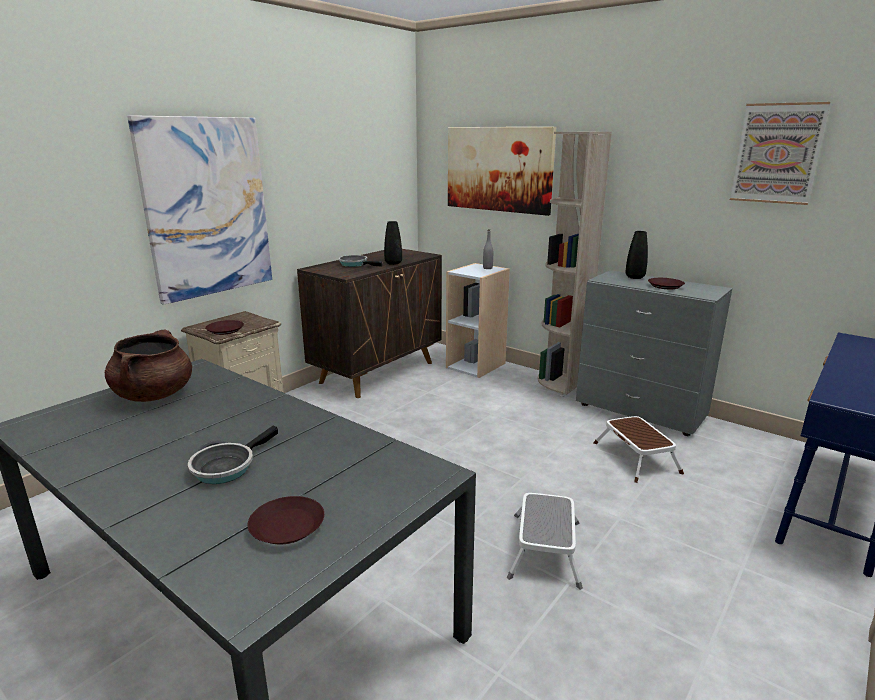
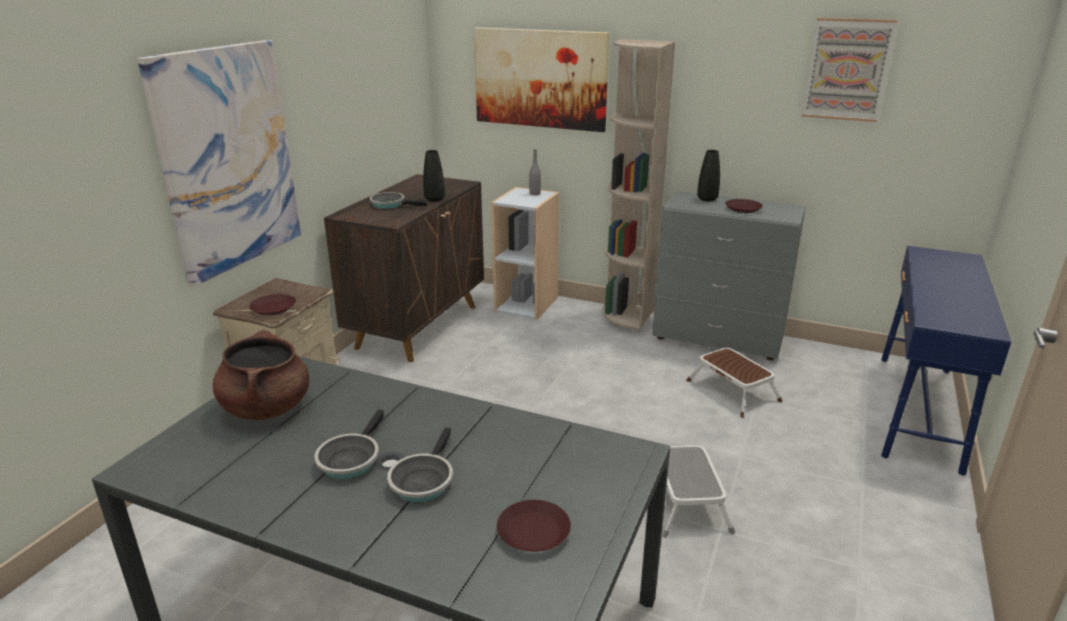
camera: 15 degrees left, 5 degrees up
none -> frying pan [314,409,384,479]

